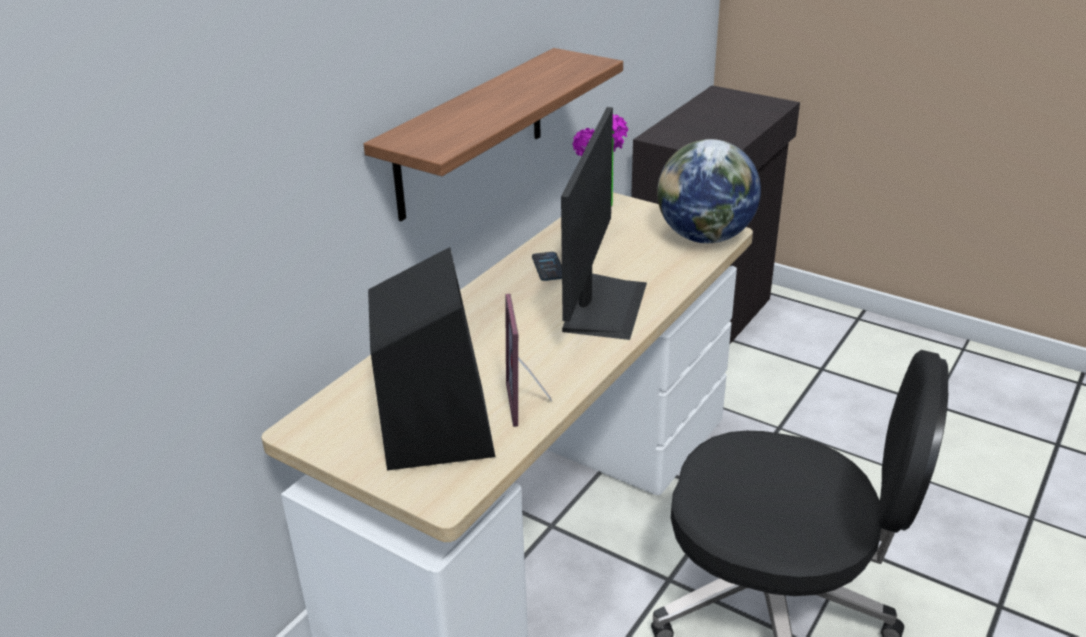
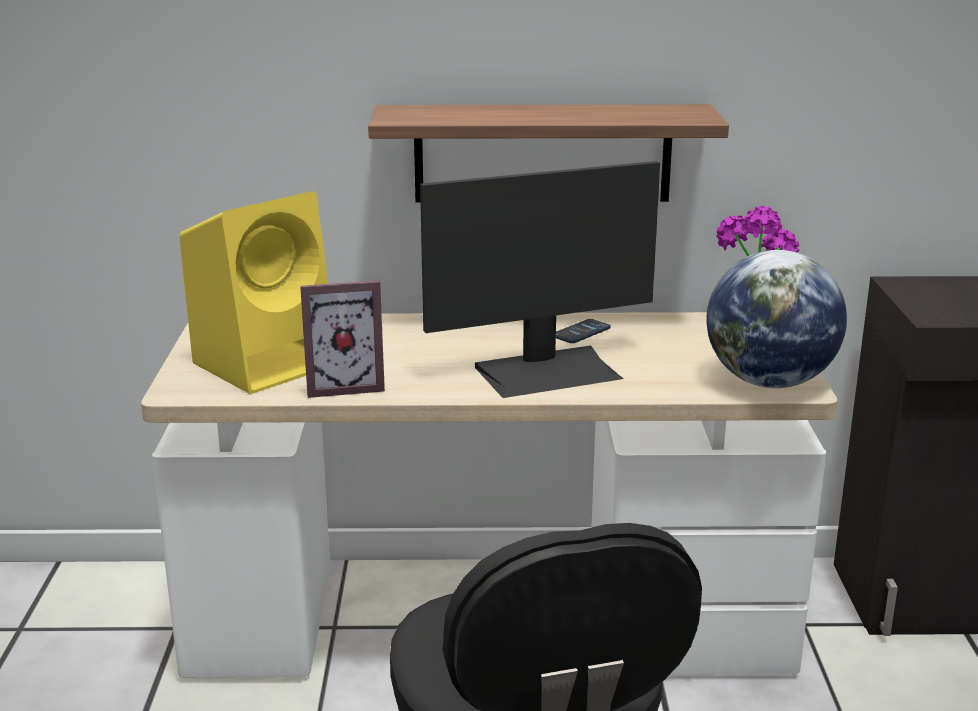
camera: 55 degrees right, 10 degrees down
black speaker [368,247,495,470] -> yellow speaker [179,191,328,394]
picture frame [505,294,552,427] -> picture frame turned 150 degrees counterclockwise [300,281,385,398]

